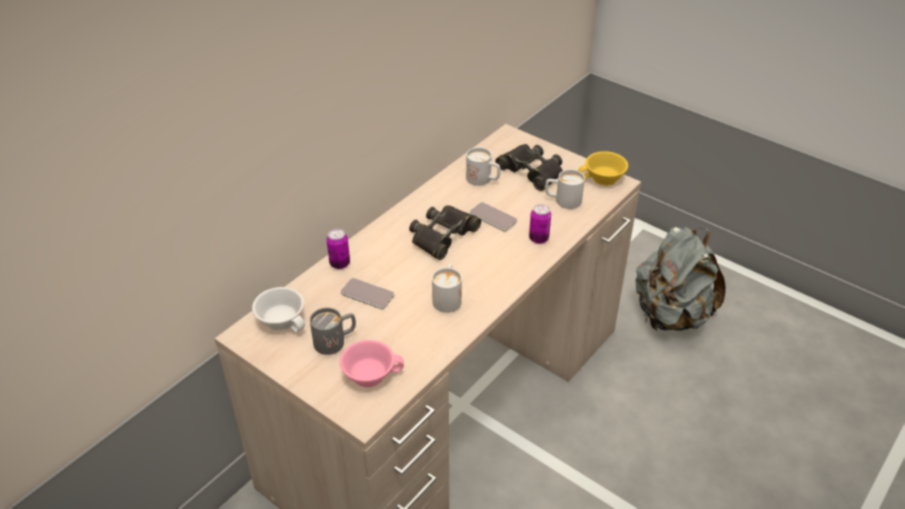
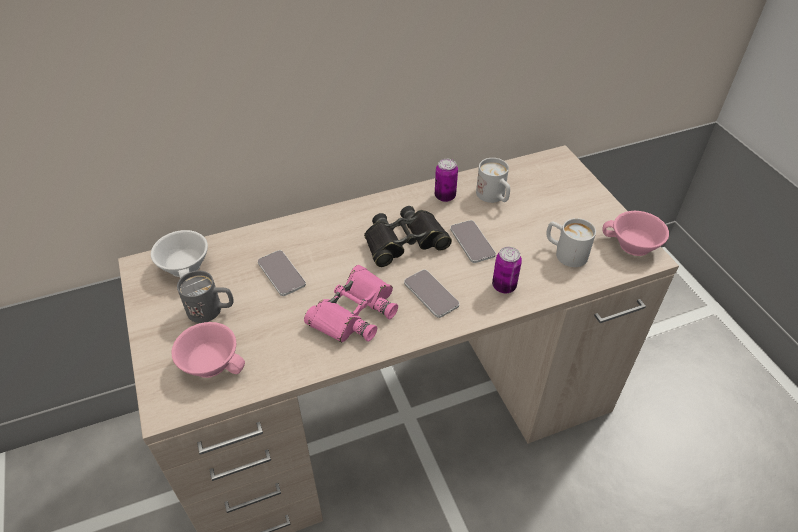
camera: 30 degrees right, 5 degrees up
can [327,229,350,269] -> can moved to [435,159,458,202]
white mug [432,264,462,313] -> pink binoculars [304,265,398,342]
black binoculars [495,144,563,191] -> none
yellow cup [578,151,628,186] -> pink cup [602,211,669,256]
grey backpack [635,227,726,331] -> none
none -> phone [404,270,460,318]

